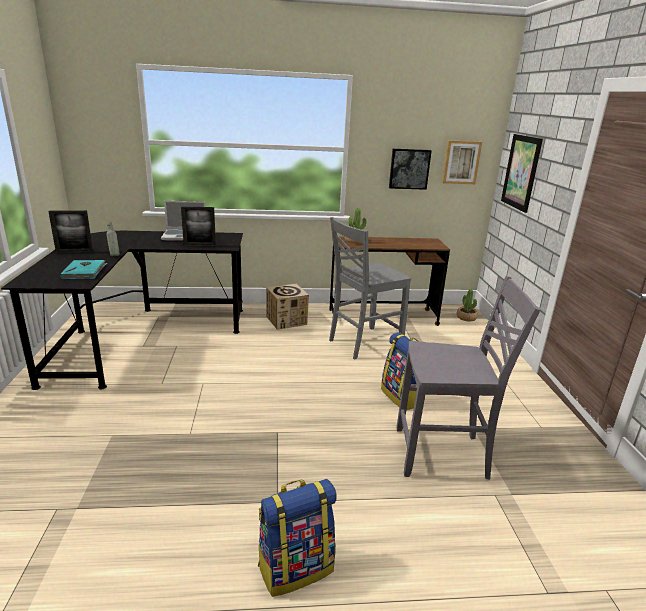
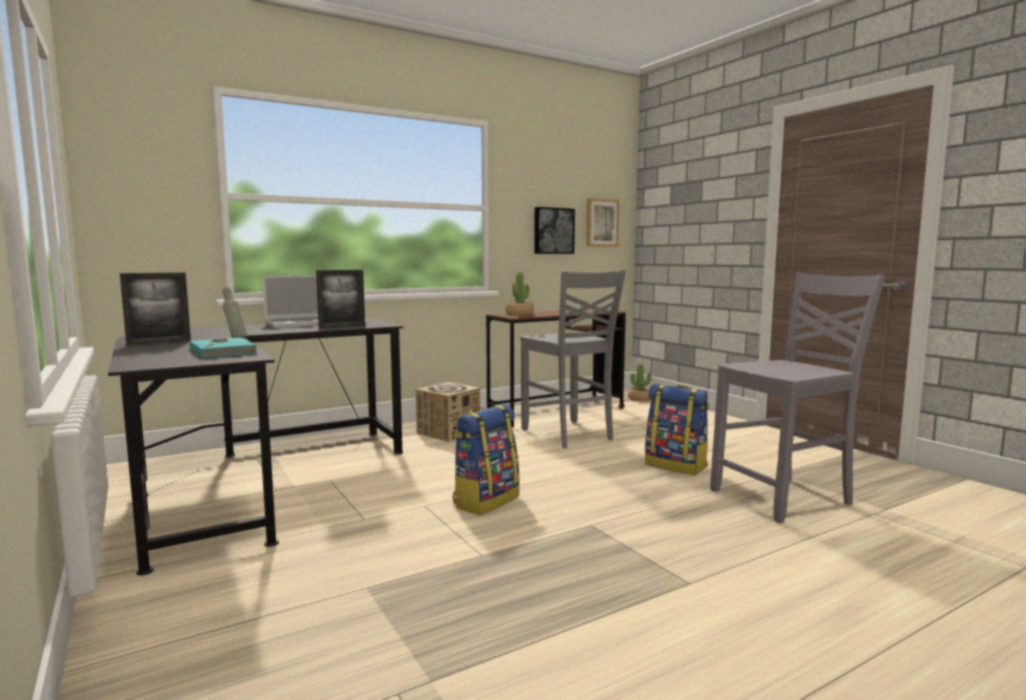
camera: 25 degrees left, 15 degrees down
backpack [258,479,337,597] -> backpack moved to [453,404,520,515]
grey chair [329,217,411,359] -> grey chair turned 60 degrees counterclockwise [520,270,626,448]
picture [501,134,543,213] -> none

